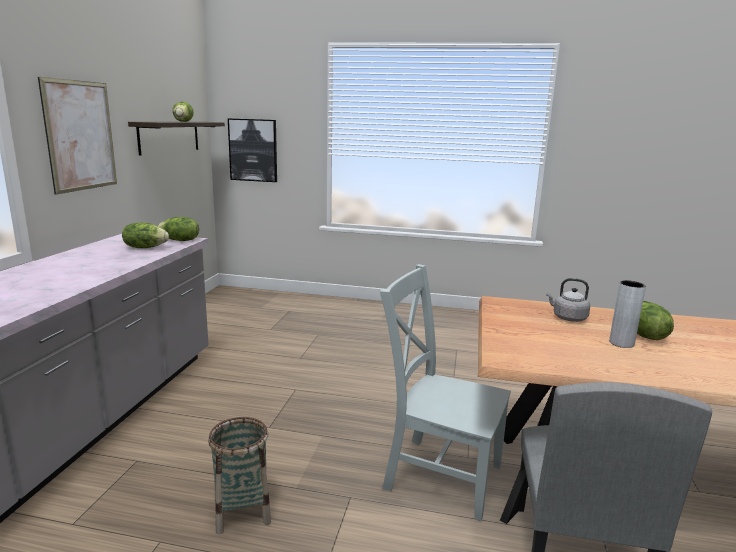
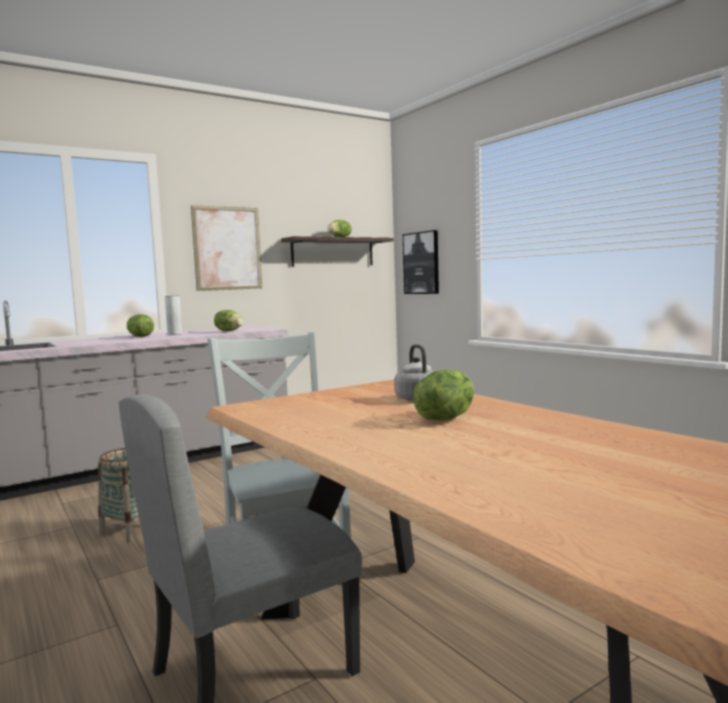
camera: 45 degrees right, 10 degrees down
lettuce [157,217,199,241] -> lettuce moved to [127,314,154,337]
grey vase [609,280,646,348] -> grey vase moved to [165,296,182,335]

